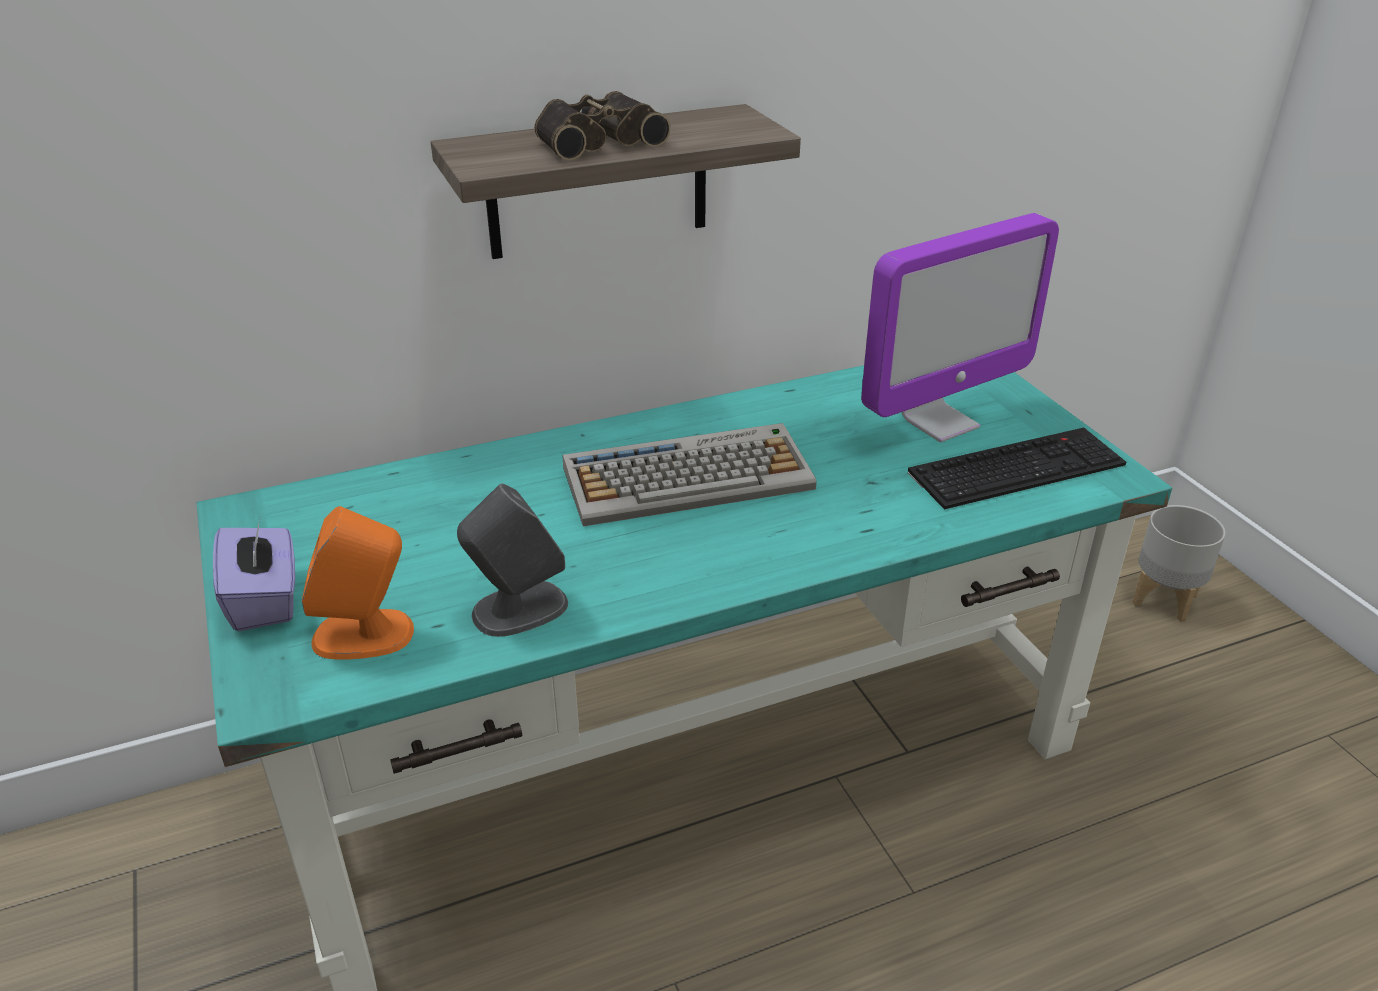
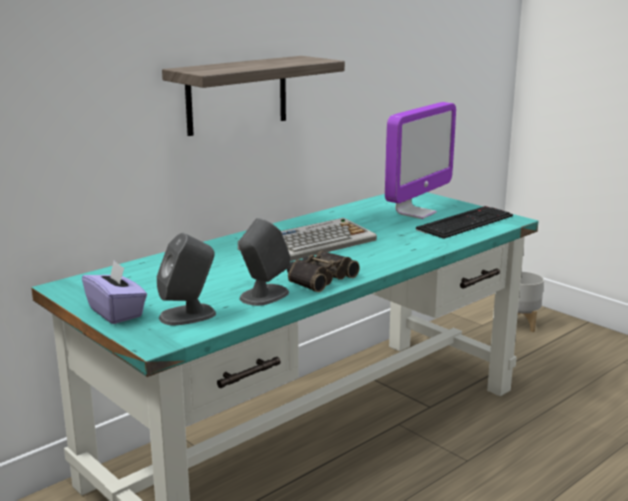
camera: 20 degrees left, 15 degrees down
orange speaker [302,506,414,660] -> grey speaker [157,233,216,325]
binoculars [534,91,671,160] -> binoculars moved to [287,251,360,292]

